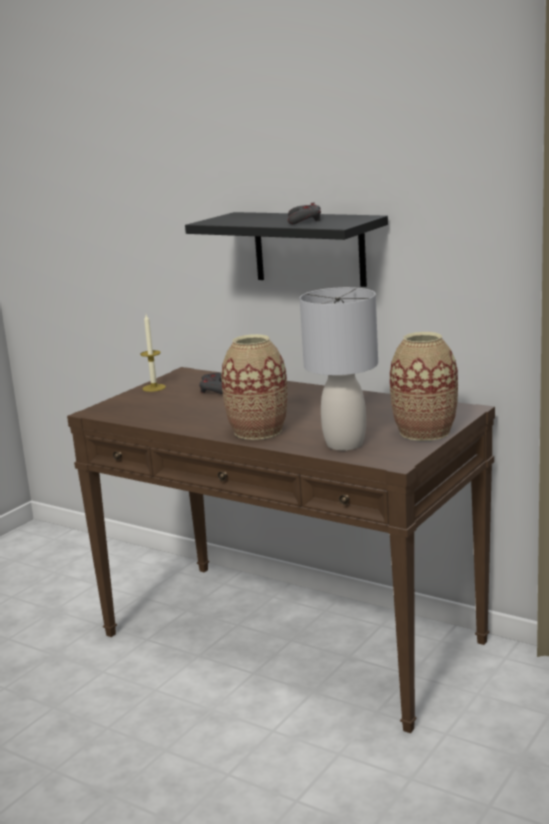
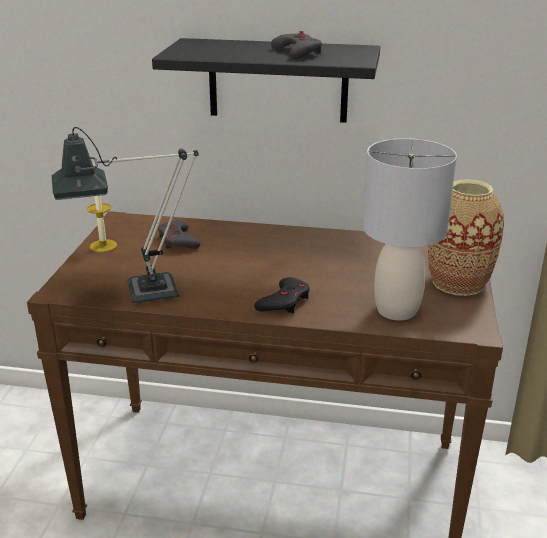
camera: 25 degrees left, 10 degrees up
vase [221,334,288,440] -> black game controller [254,277,310,313]
none -> table lamp [52,127,198,303]

